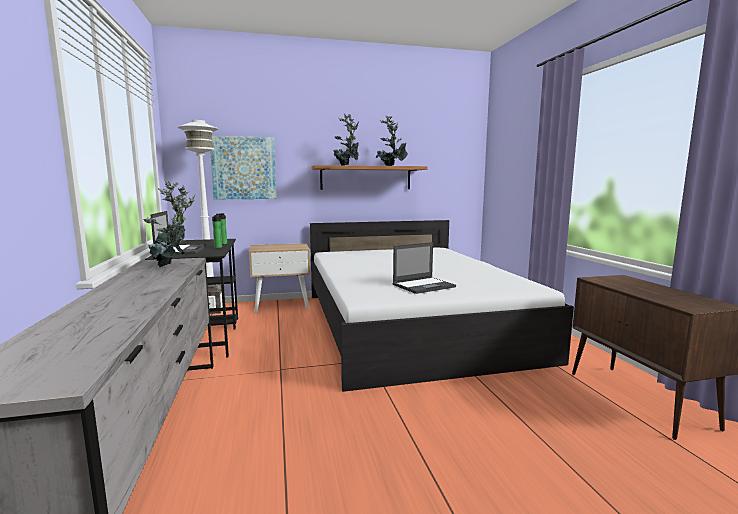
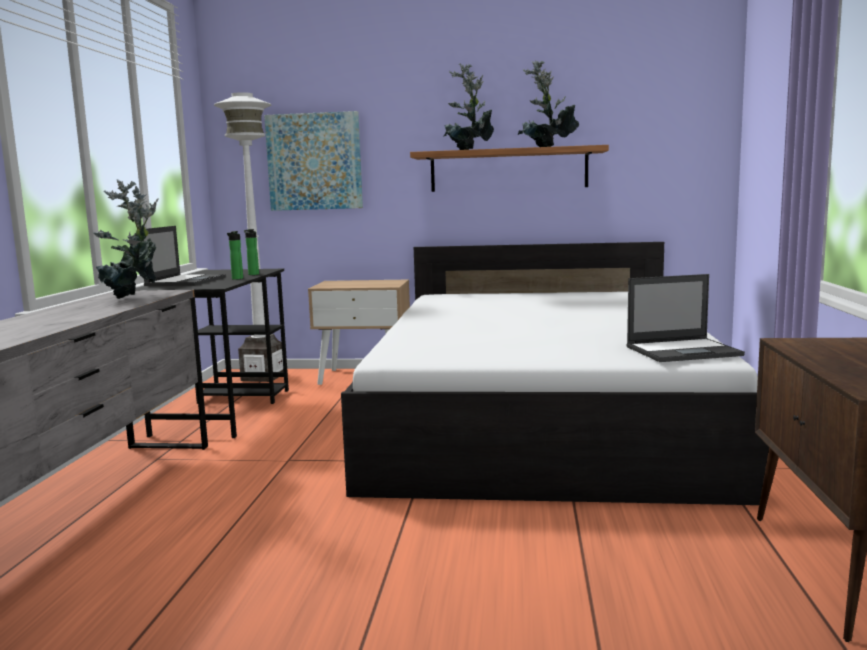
camera: 20 degrees right, 0 degrees up
laptop [393,242,456,294] -> laptop moved to [626,274,745,362]

